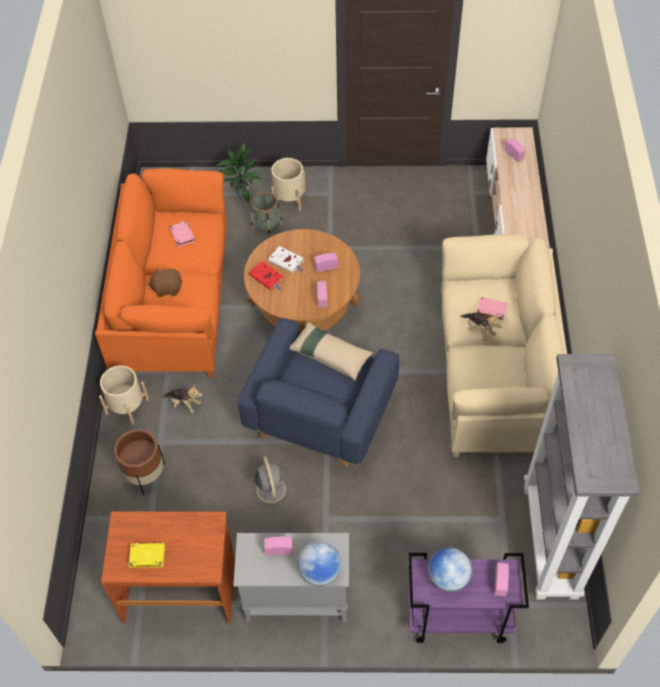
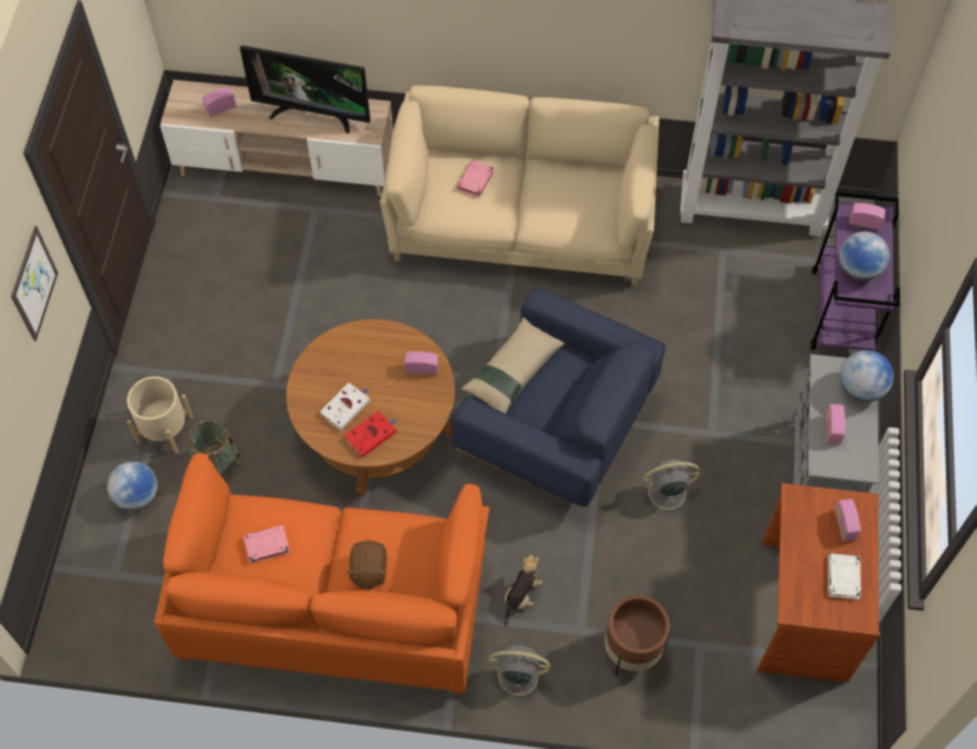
camera: 85 degrees left, 5 degrees up
beige planter [99,365,149,425] -> grey fan [488,645,550,705]
yellow book [129,543,165,568] -> white book [828,554,861,599]
potted plant [217,144,261,204] -> globe [107,461,158,511]
radio [314,253,338,272] -> radio moved to [835,499,861,541]
plush toy [460,313,502,341] -> none
none -> picture [11,226,58,341]
none -> television [240,45,370,134]

